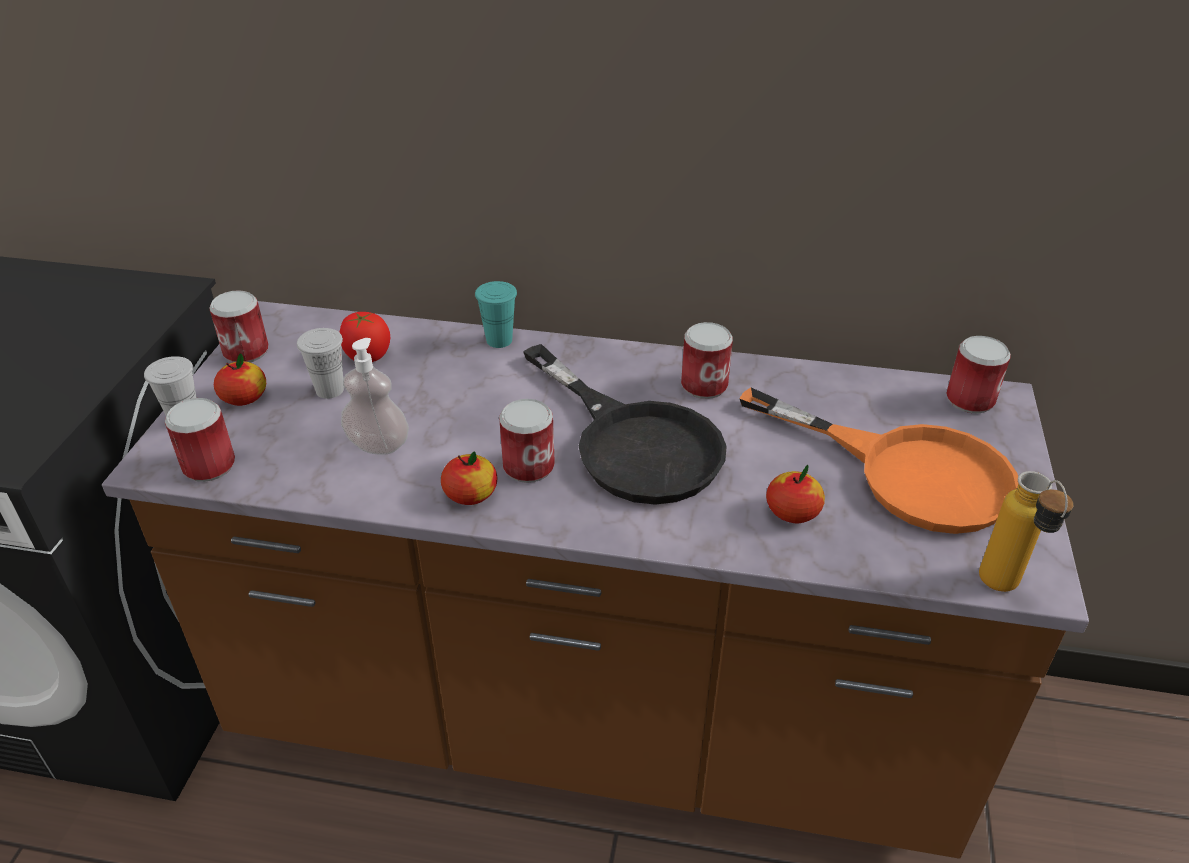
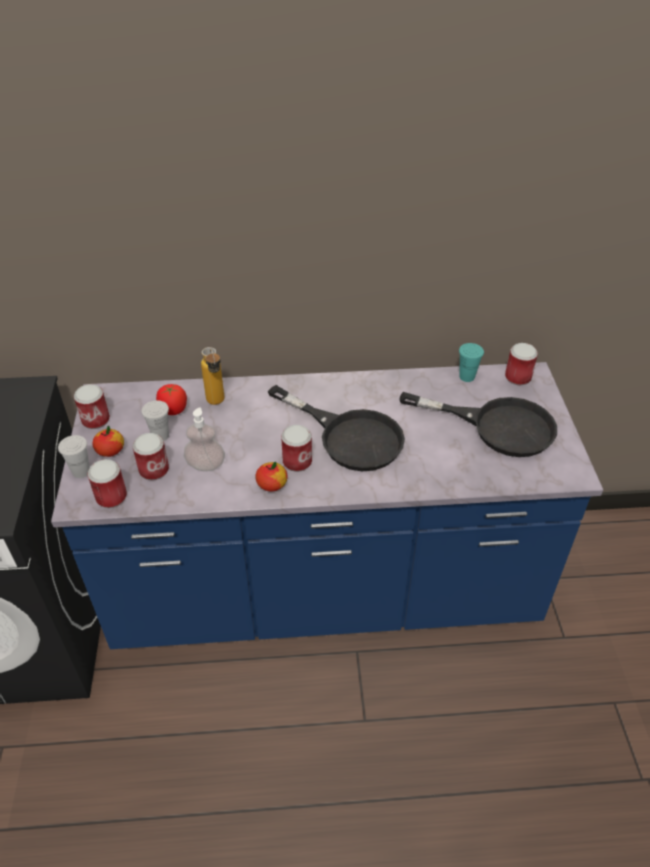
camera: 15 degrees left, 5 degrees up
brown counter [102,301,1089,859] -> blue counter [51,362,603,649]
turquoise cup [475,281,517,348] -> turquoise cup moved to [459,343,484,382]
can [681,322,733,399] -> can moved to [133,433,169,480]
orange frying pan [739,388,1019,534] -> black frying pan [399,392,557,457]
apple [766,465,825,523] -> none
bottle [979,471,1074,592] -> bottle moved to [201,347,225,405]

